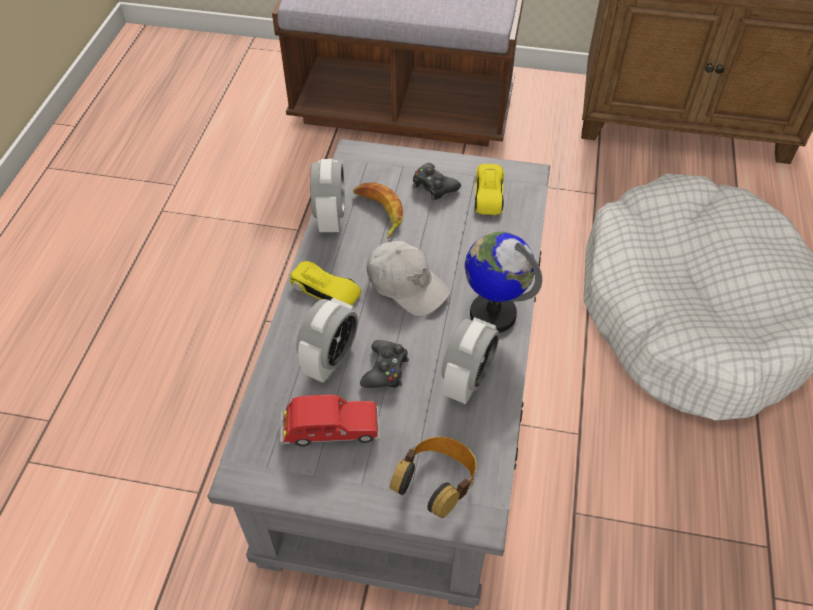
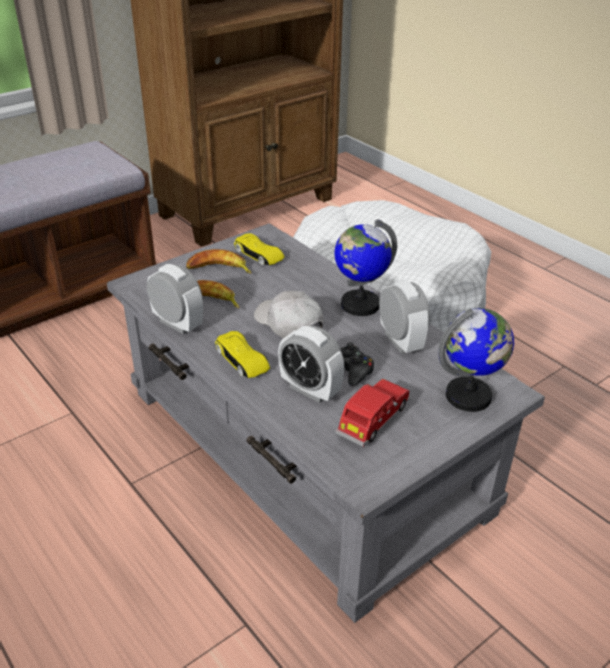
camera: 50 degrees left, 15 degrees down
yellow toy car [290,261,361,305] -> yellow toy car turned 75 degrees clockwise [215,331,270,378]
alarm clock [296,298,358,383] -> alarm clock turned 150 degrees clockwise [278,326,344,403]
white cap [367,241,450,317] -> white cap turned 120 degrees counterclockwise [254,291,323,338]
headphones [389,436,477,518] -> globe [438,308,514,412]
black game controller [413,163,461,200] -> banana [186,249,251,274]

